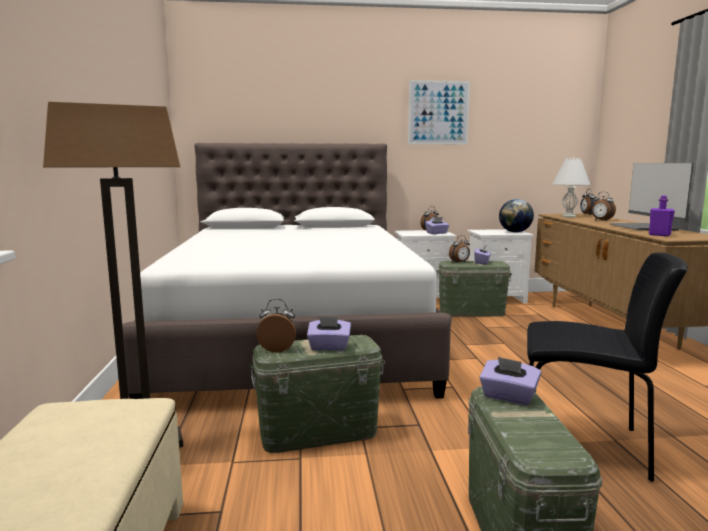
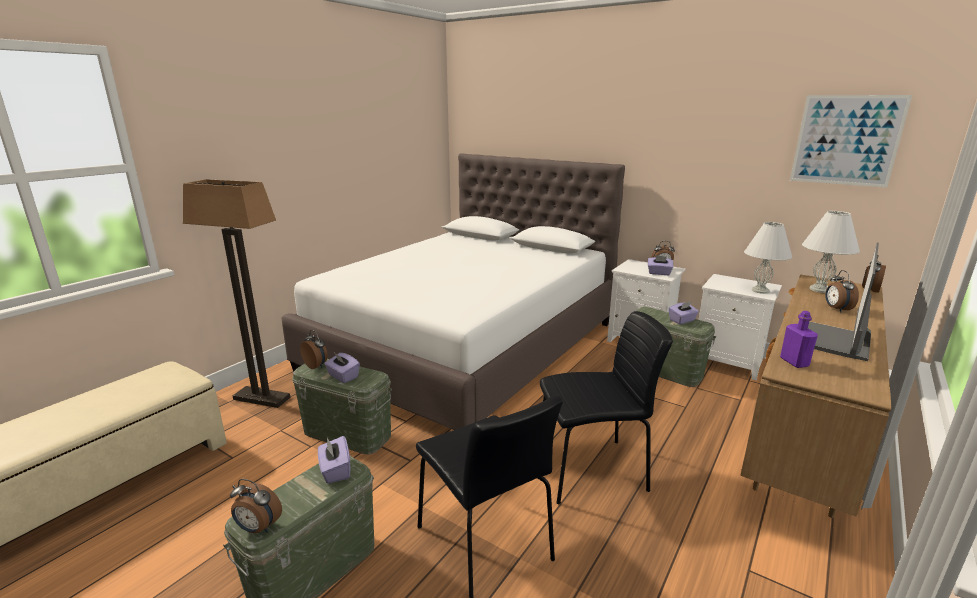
camera: 40 degrees right, 10 degrees up
picture [408,80,470,144] -> picture moved to [790,95,912,188]
alarm clock [449,236,470,262] -> alarm clock moved to [230,479,282,533]
globe [499,199,534,232] -> white table lamp [744,222,792,294]
none -> black chair [540,311,673,504]

